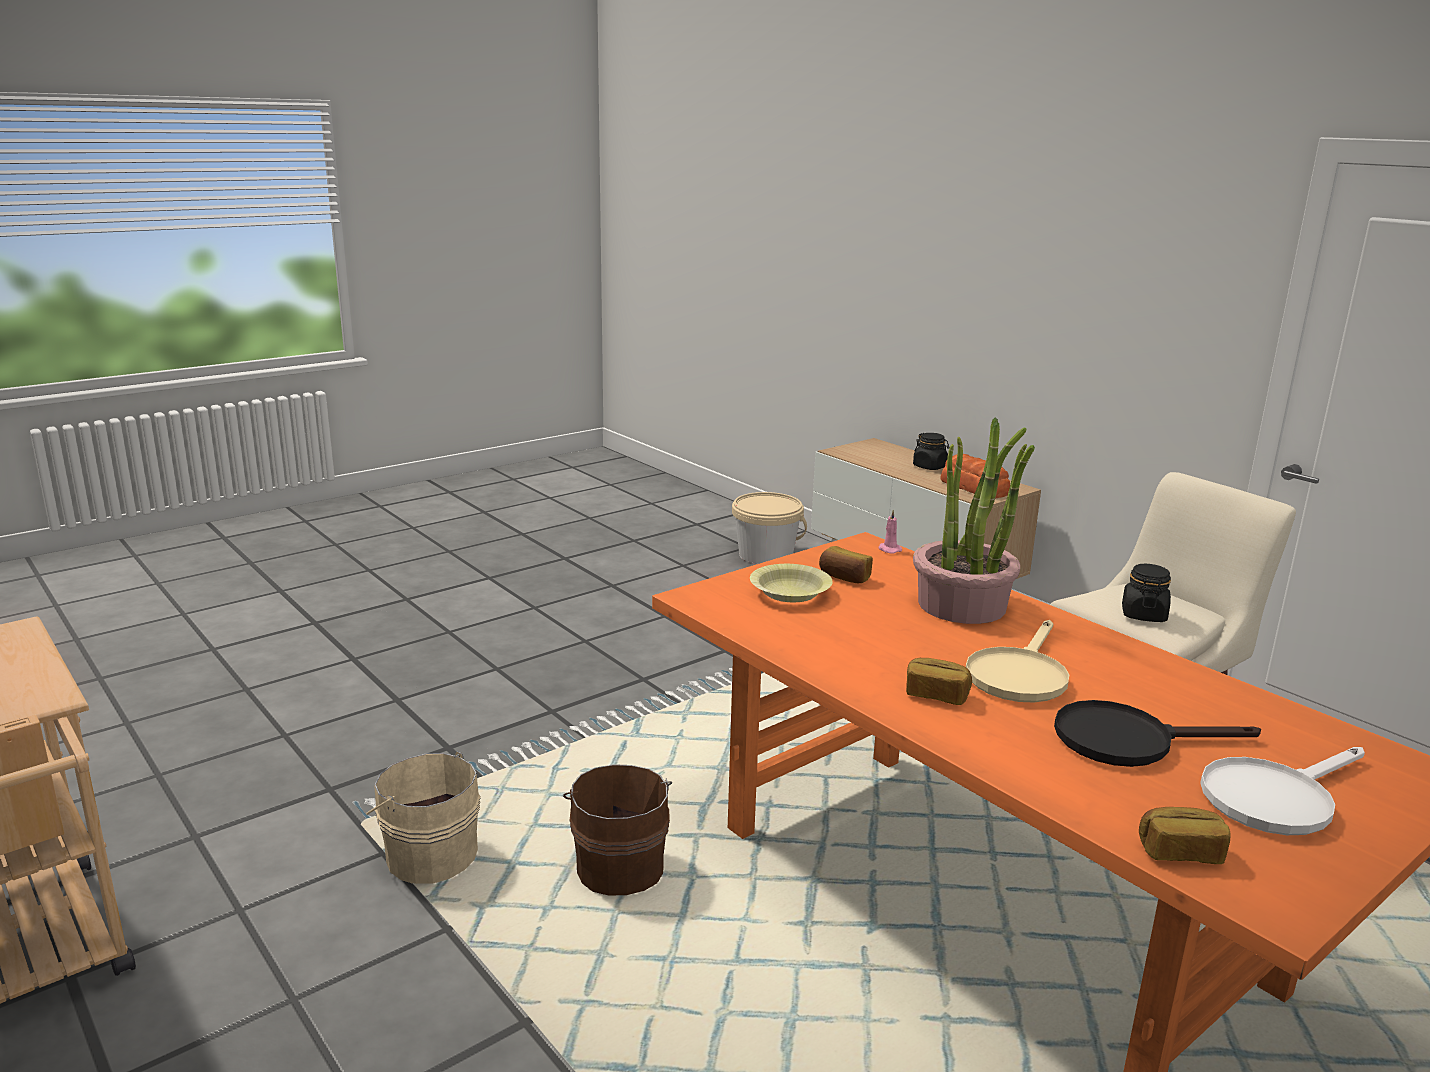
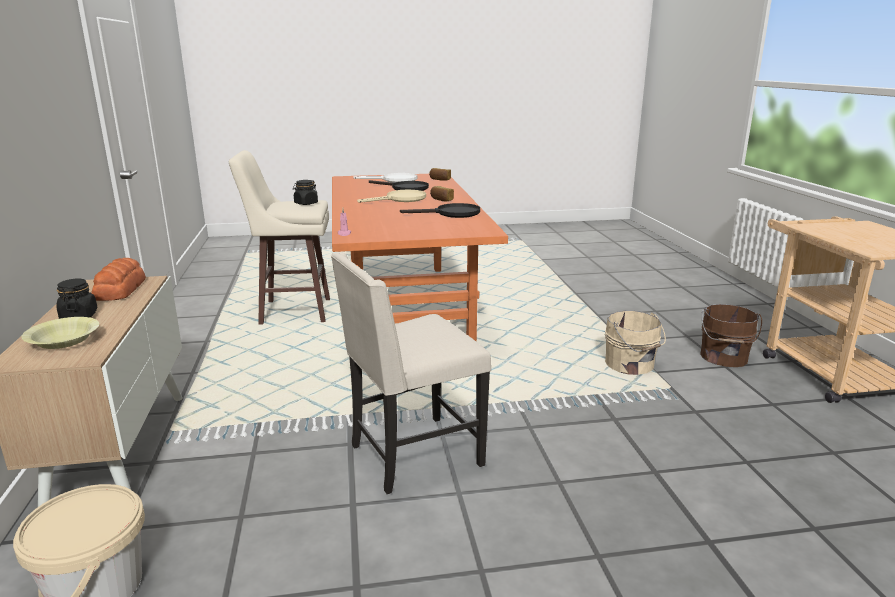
camera: 150 degrees left, 0 degrees up
brown bucket [563,764,672,896] -> brown bucket moved to [700,304,762,367]
yellow bowl [750,564,833,602] -> yellow bowl moved to [21,317,99,349]
bread [819,546,873,583] -> none
potted plant [913,418,1035,624] -> none
none -> beige chair [331,252,491,494]
none -> black frying pan [400,203,480,218]

